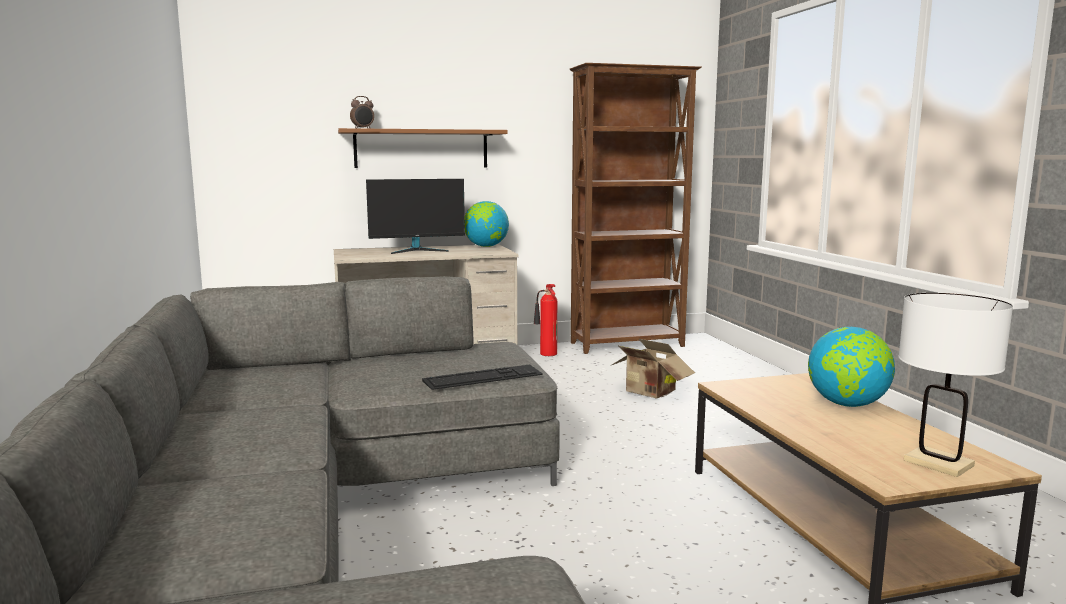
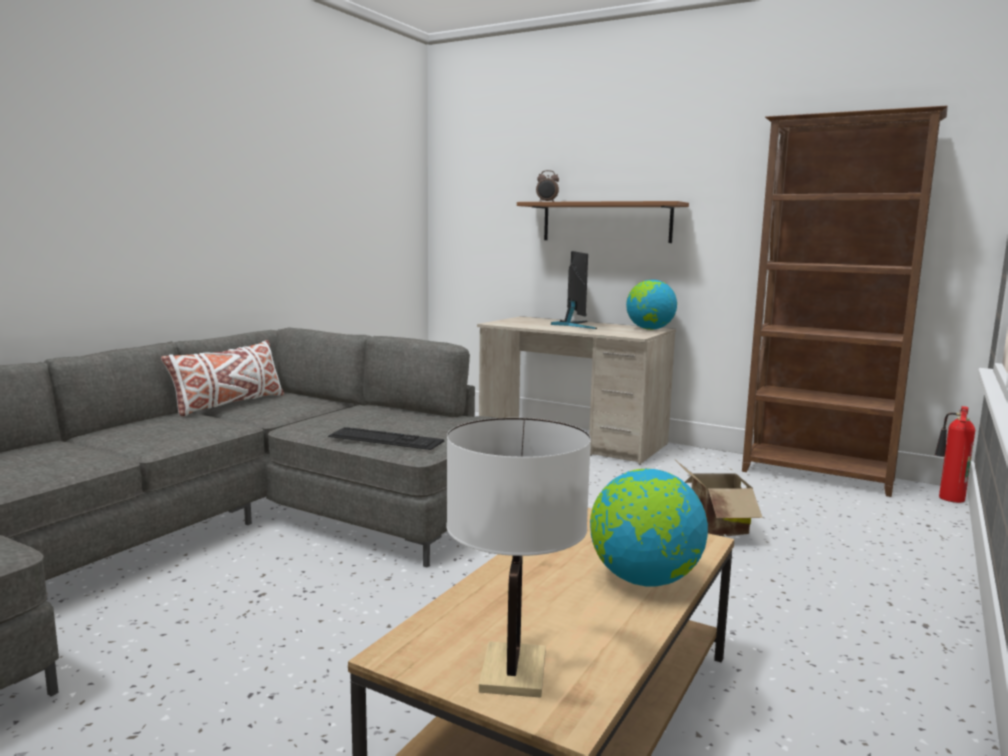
camera: 45 degrees right, 0 degrees up
monitor [366,179,465,254] -> monitor turned 120 degrees counterclockwise [551,251,597,329]
fire extinguisher [534,284,557,356] -> fire extinguisher moved to [935,406,975,503]
none -> white pillow [161,340,284,416]

